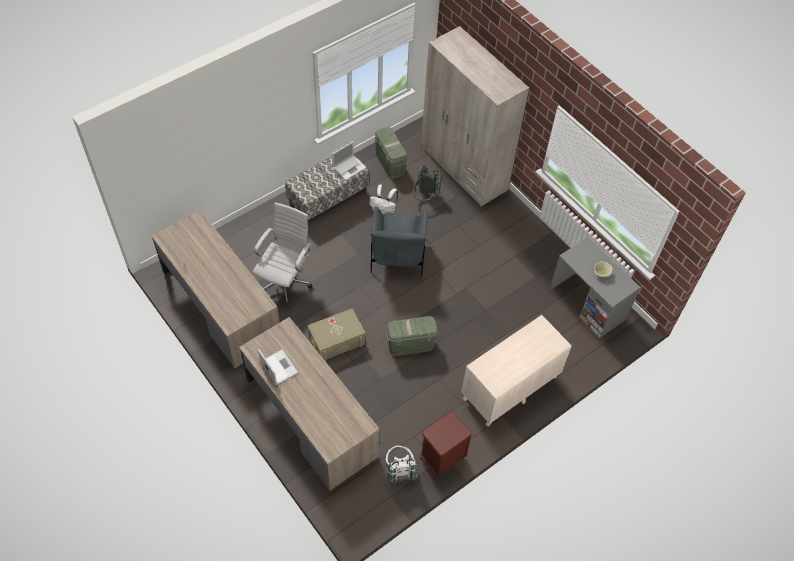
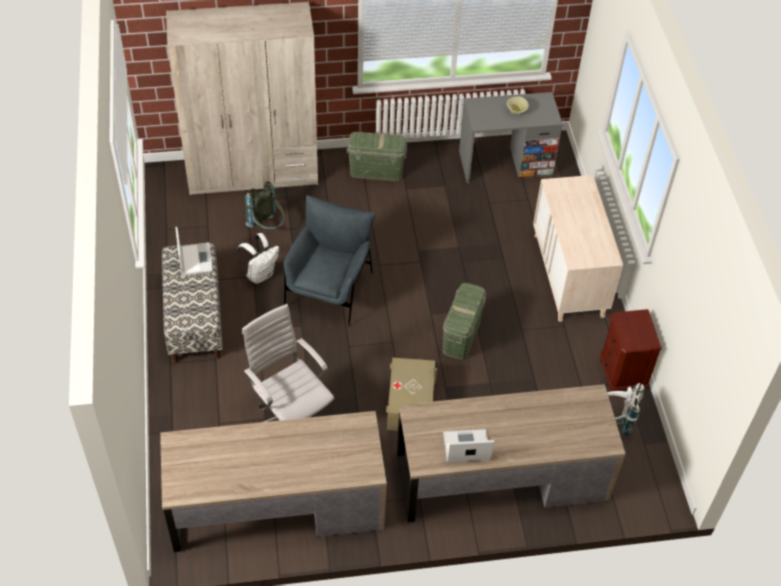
camera: 60 degrees left, 5 degrees down
grey armchair [370,206,428,277] -> grey armchair turned 105 degrees counterclockwise [284,195,376,327]
green storage box [375,127,407,179] -> green storage box moved to [347,132,408,181]

